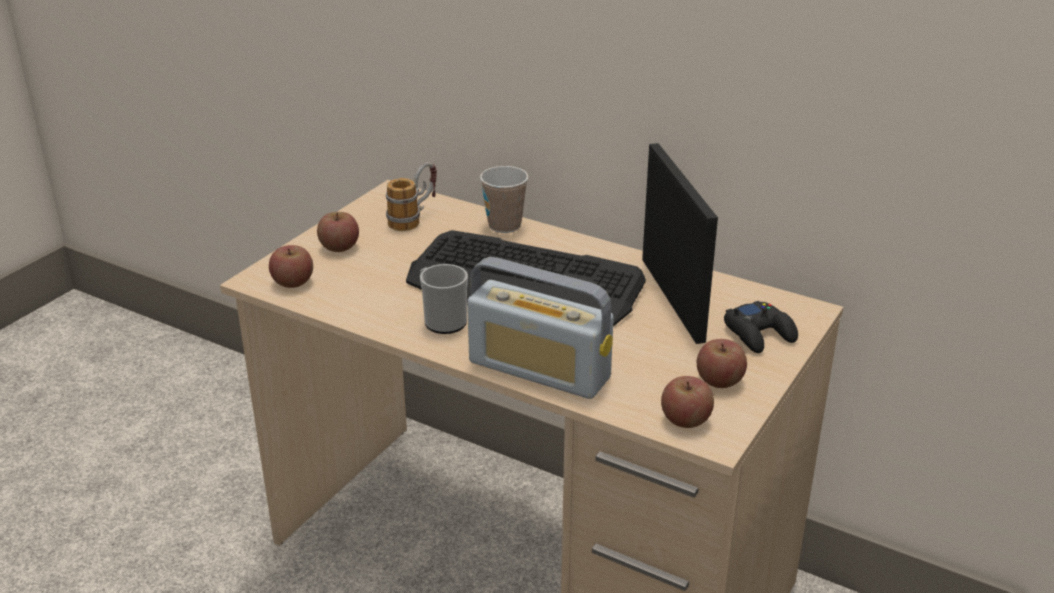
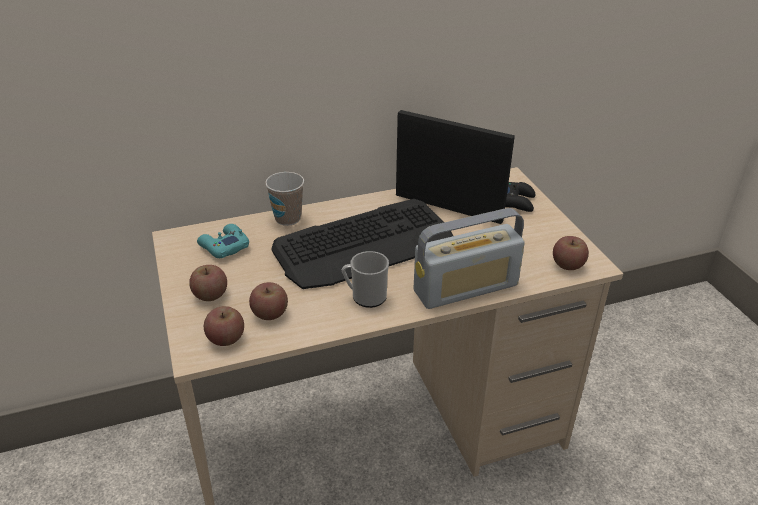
camera: 50 degrees left, 5 degrees up
mug [386,162,437,231] -> turquoise game controller [197,224,249,258]
apple [697,339,747,388] -> apple moved to [249,282,288,320]

